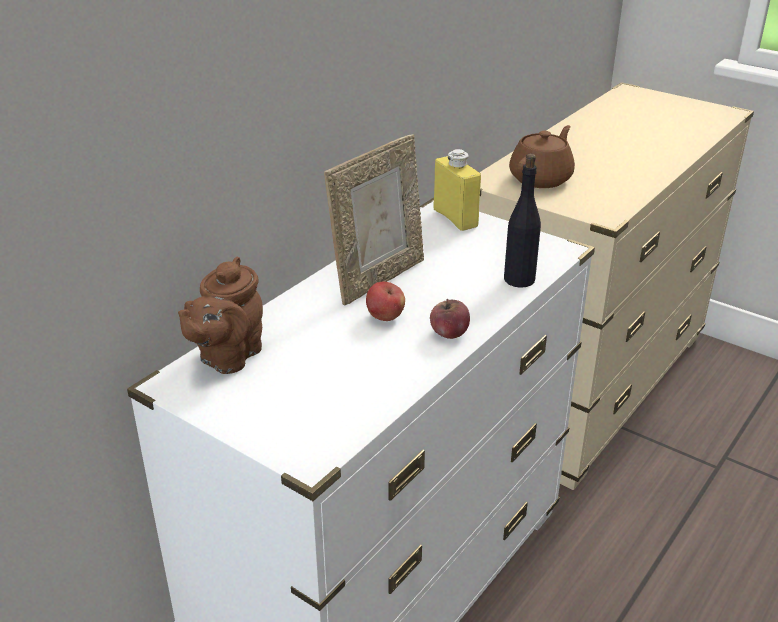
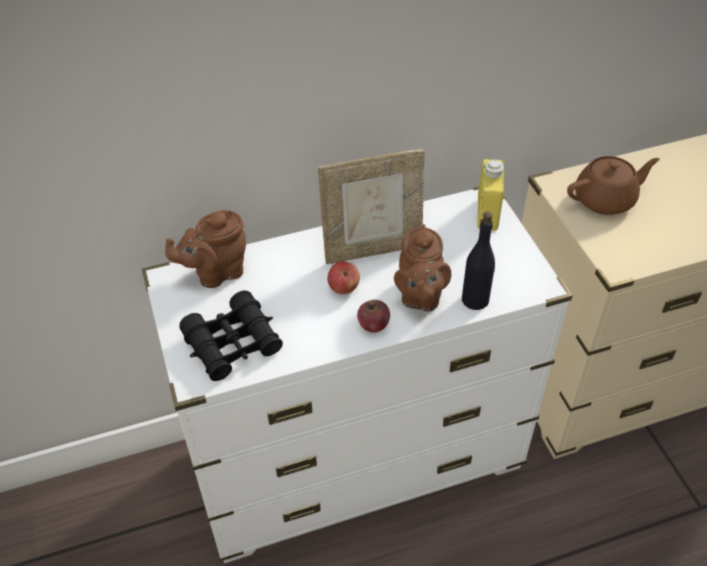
camera: 35 degrees right, 15 degrees up
none -> black binoculars [179,291,283,381]
none -> brown teapot [394,224,451,312]

